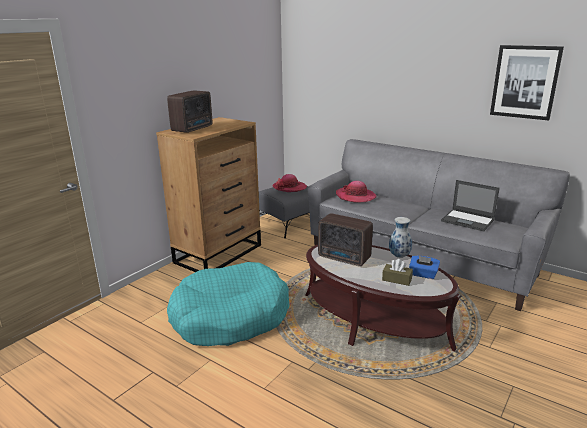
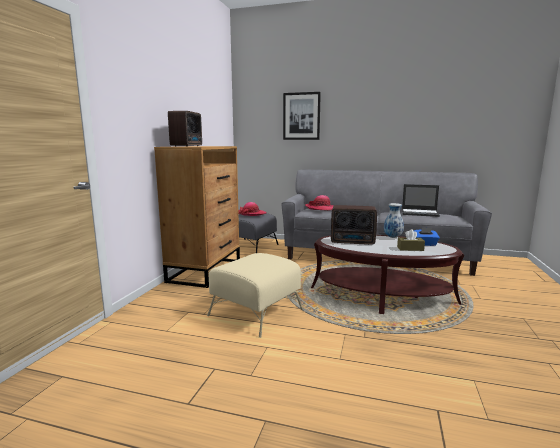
camera: 20 degrees left, 10 degrees down
turquoise dog bed [167,262,290,346] -> beige ottoman [207,253,303,338]
picture [490,45,564,120] -> picture moved to [283,92,321,140]

